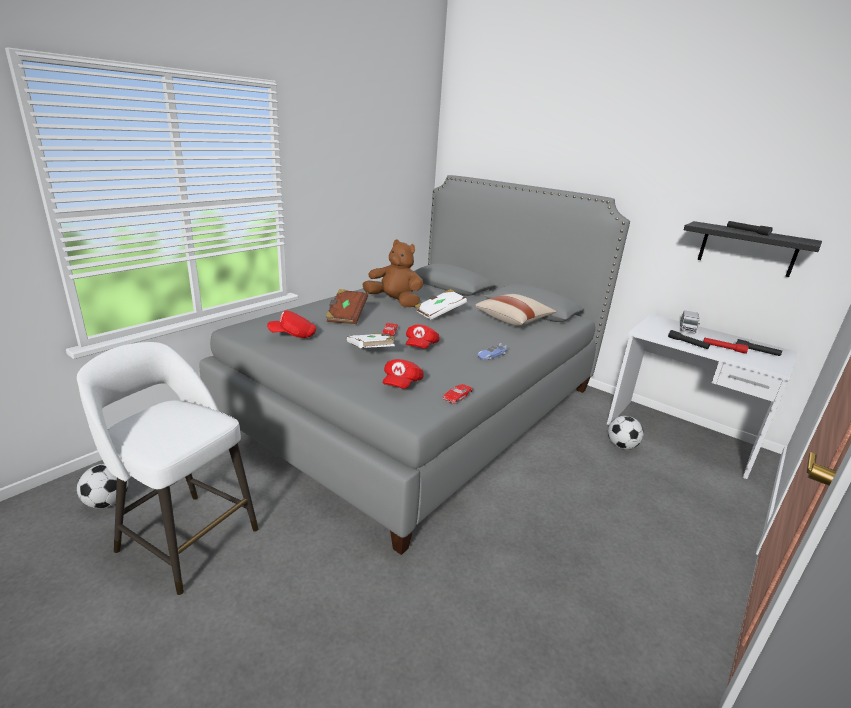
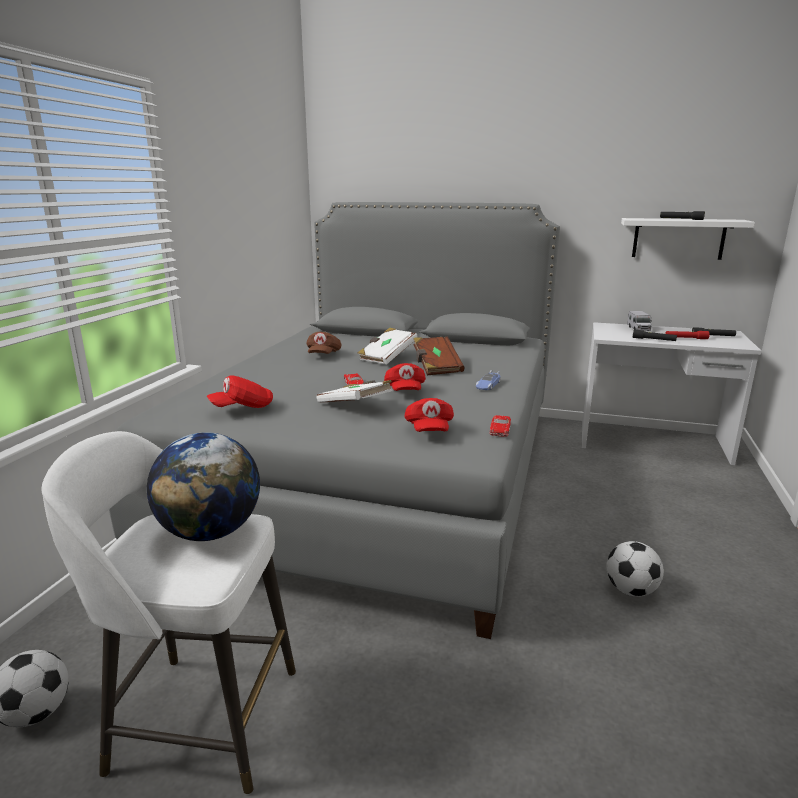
camera: 20 degrees left, 5 degrees down
brown book [325,289,368,324] -> brown book moved to [414,336,465,376]
brown plush toy [362,240,423,307] -> brown cap [307,332,341,354]
beige pillow [475,294,557,326] -> none
football [608,416,644,449] -> football moved to [607,541,664,597]
black shelf [684,221,822,277] -> white shelf [621,218,755,260]
none -> globe [147,432,260,541]

